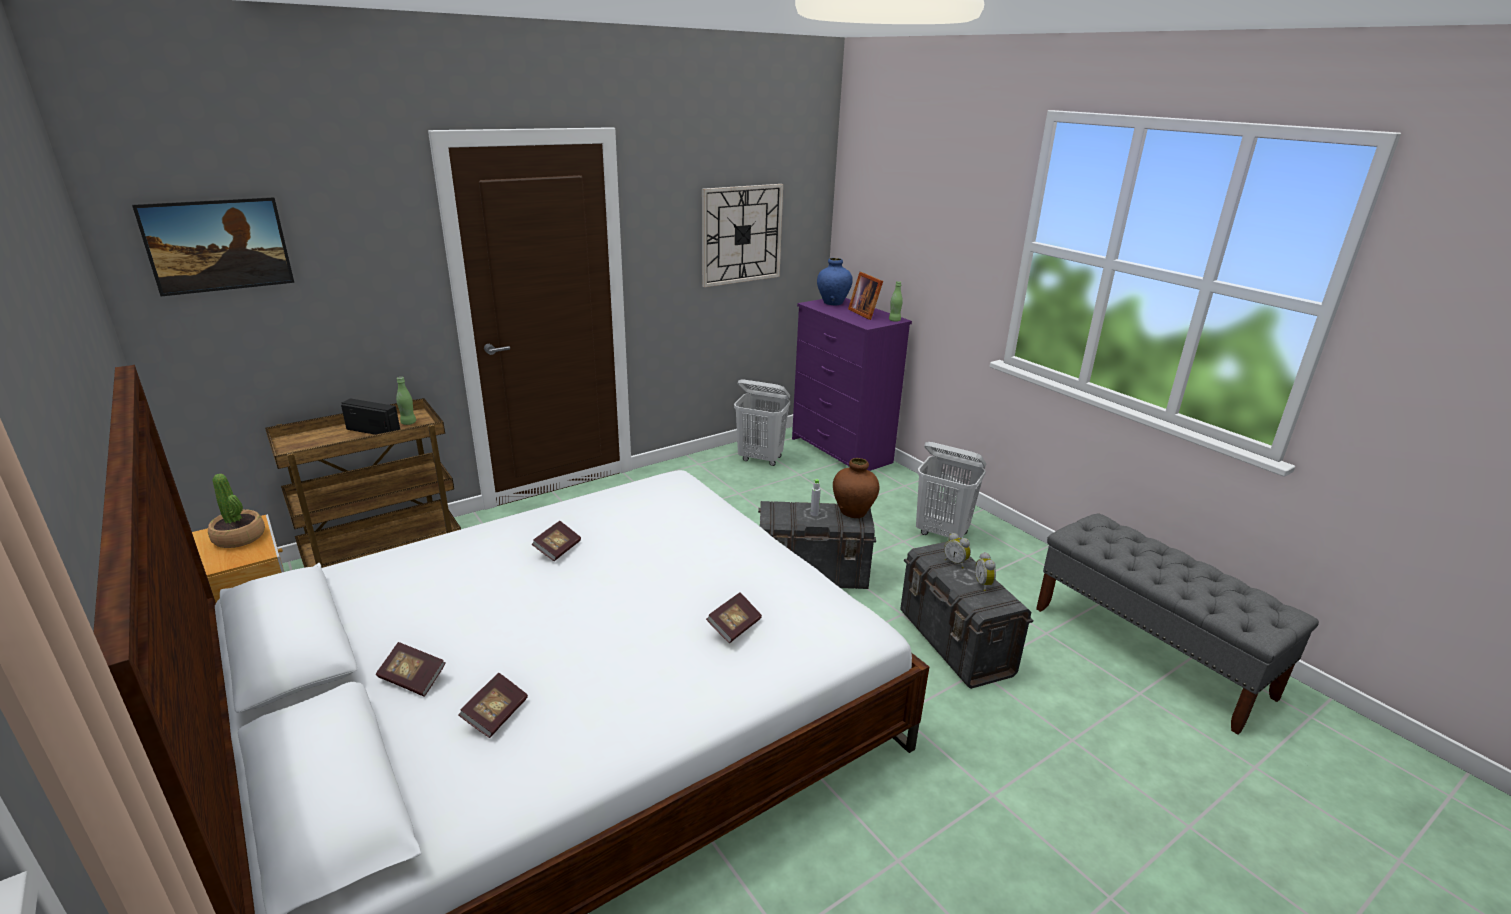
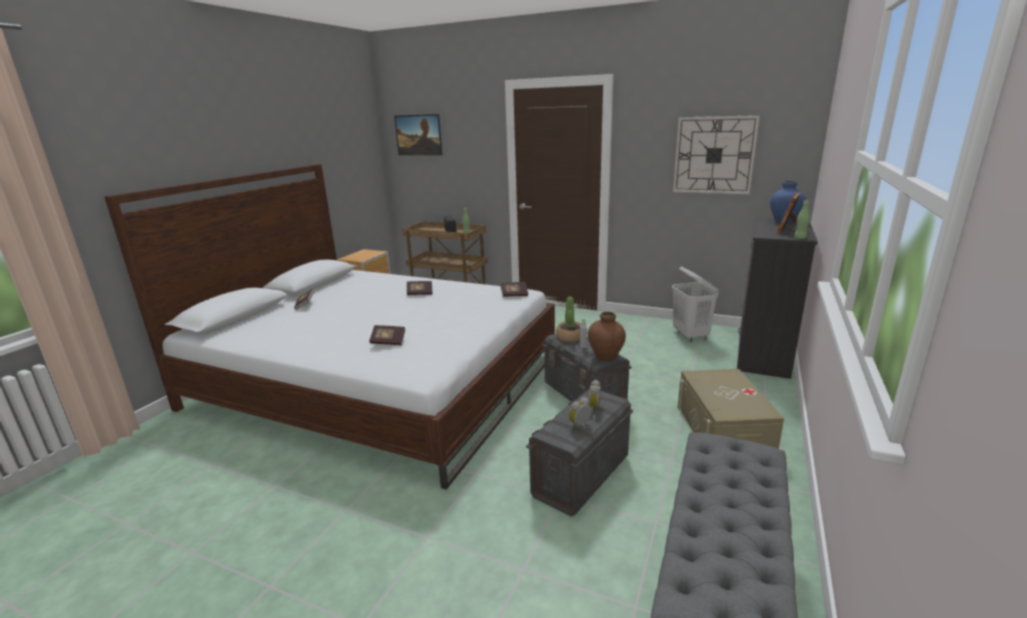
camera: 60 degrees right, 5 degrees down
potted plant [208,474,265,548] -> potted plant moved to [556,297,581,342]
book [458,673,528,738] -> book moved to [500,282,528,297]
purple dresser [792,298,912,471] -> black dresser [737,217,818,379]
white laundry basket [916,442,986,538] -> beige storage box [678,369,784,449]

